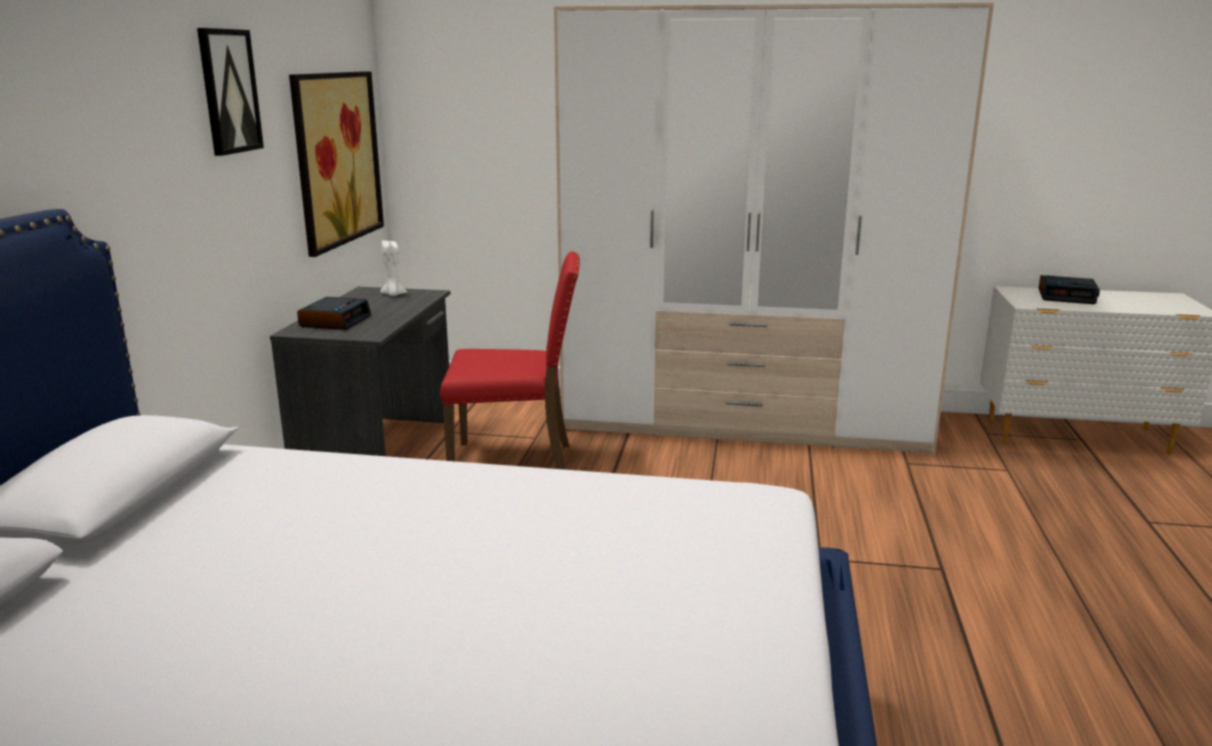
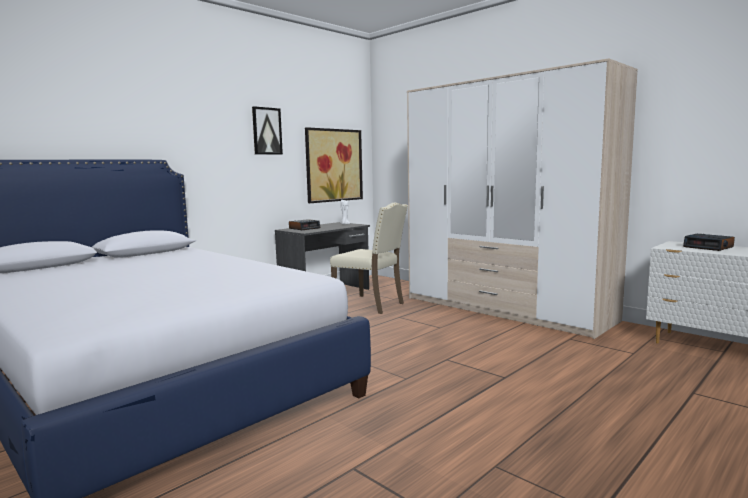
camera: 35 degrees right, 10 degrees down
red chair [440,252,580,470] -> beige chair [330,203,408,314]

